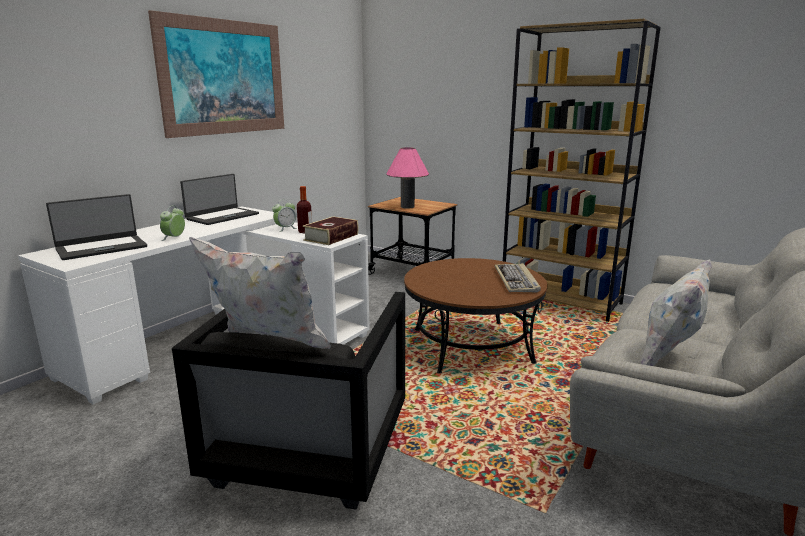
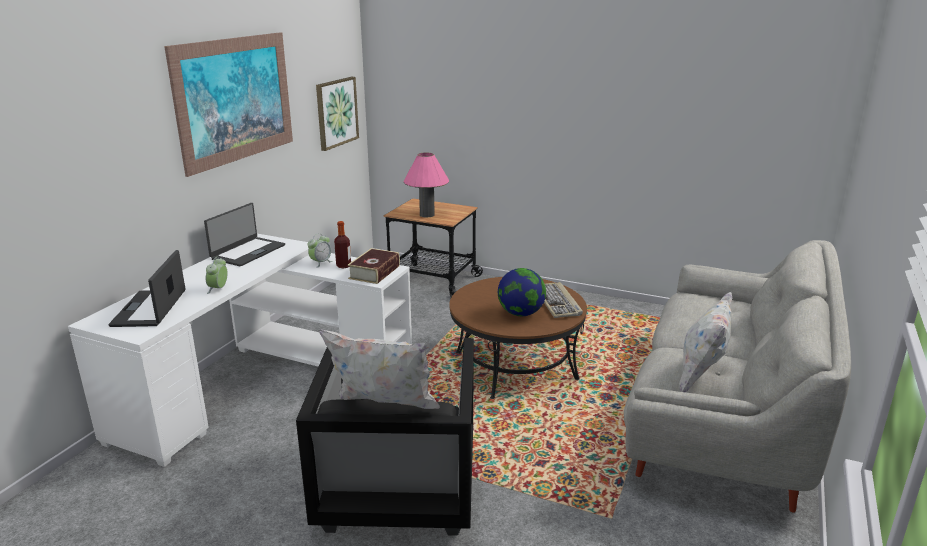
camera: 10 degrees left, 5 degrees up
laptop [46,194,147,260] -> laptop turned 135 degrees clockwise [109,250,186,327]
brown bookcase [503,19,661,322] -> none
none -> picture [316,77,359,151]
none -> globe [498,268,546,316]

